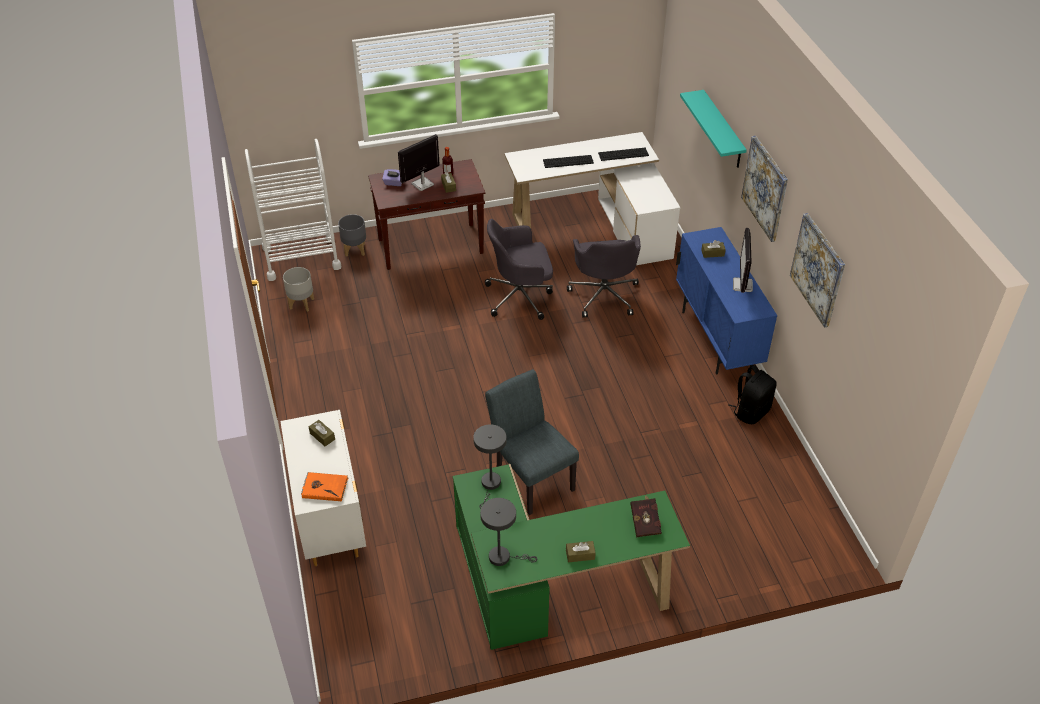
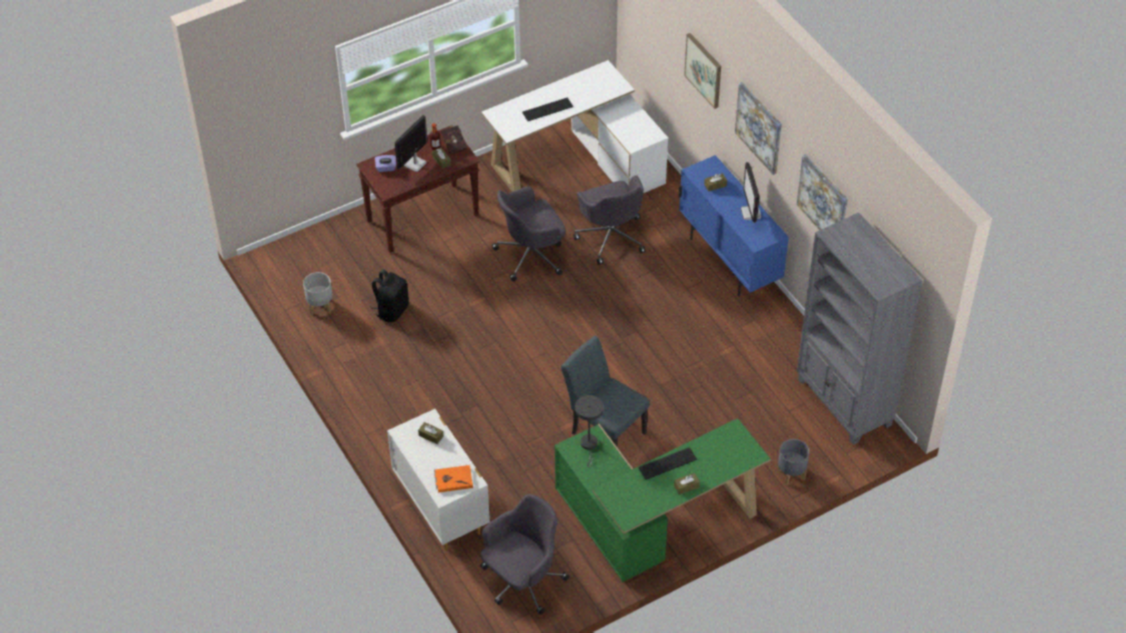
camera: 15 degrees left, 5 degrees up
white cart [245,139,341,281] -> none
grey planter [338,214,366,257] -> grey planter moved to [777,439,809,486]
grey table lamp [480,498,537,566] -> none
keyboard [598,148,649,161] -> keyboard moved to [638,447,697,480]
red book [630,496,662,537] -> red book moved to [441,125,467,155]
turquoise shelf [680,90,747,168] -> picture [684,33,721,109]
black backpack [728,365,777,424] -> black backpack moved to [370,269,409,322]
none -> grey office chair [480,494,569,615]
none -> grey bookcase [797,213,923,445]

